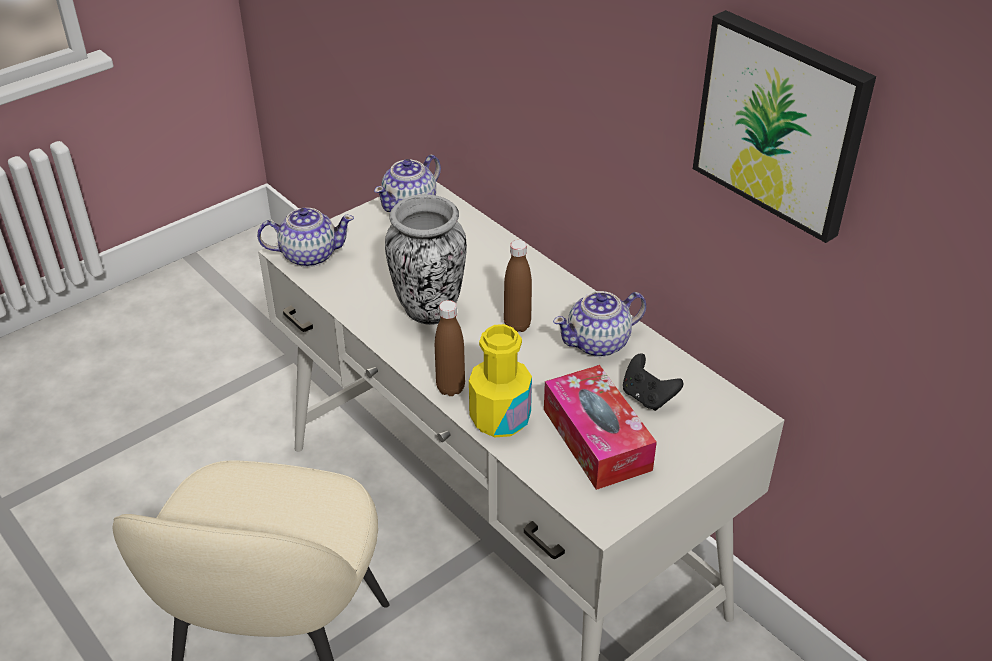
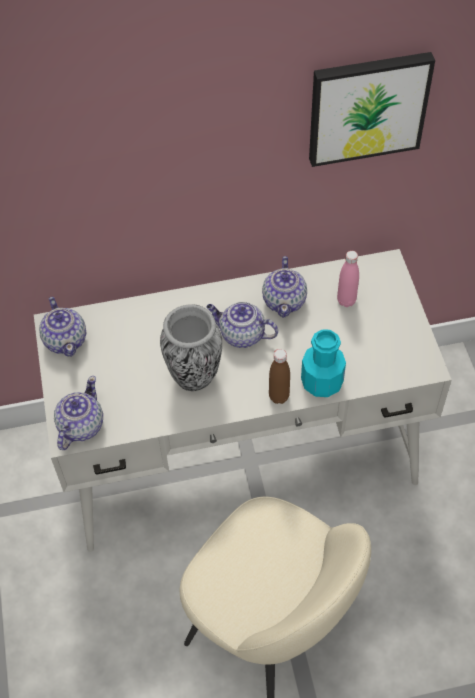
camera: 60 degrees left, 15 degrees up
yellow bottle [469,324,532,437] -> turquoise bottle [301,329,346,397]
brown bottle [504,240,532,332] -> teapot [206,302,278,348]
tissue box [544,365,657,490] -> none
black game controller [623,353,684,411] -> pink bottle [337,251,359,307]

